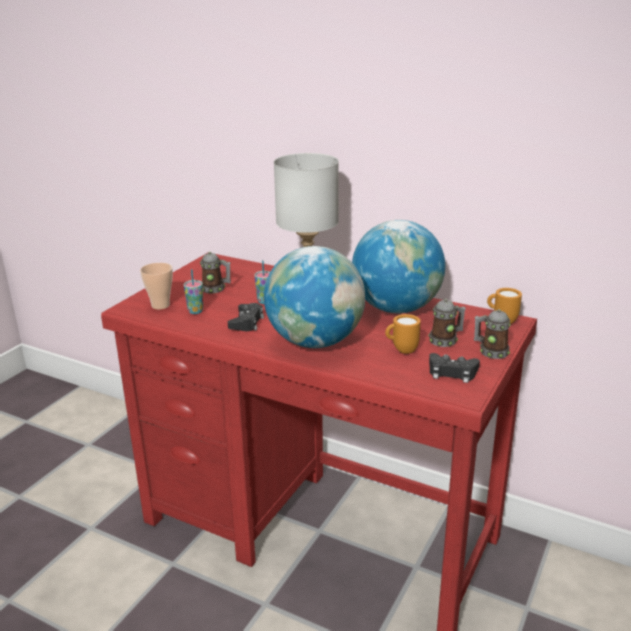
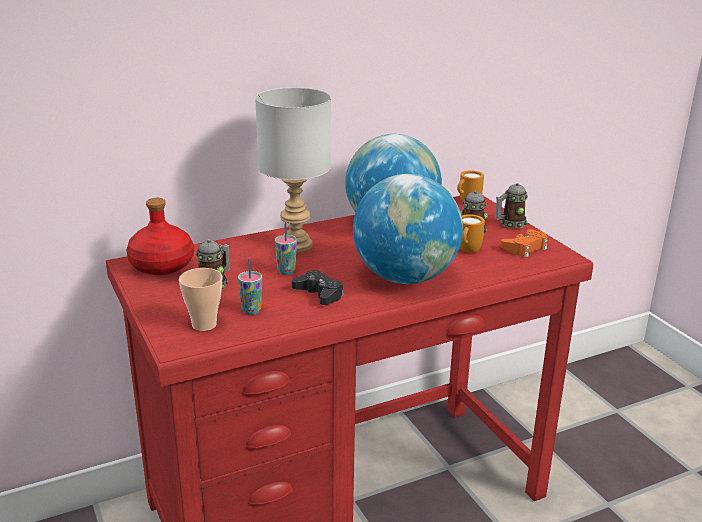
camera: 55 degrees left, 0 degrees up
black game controller [429,353,480,383] -> orange game controller [501,229,548,258]
none -> red bottle [126,198,194,275]

